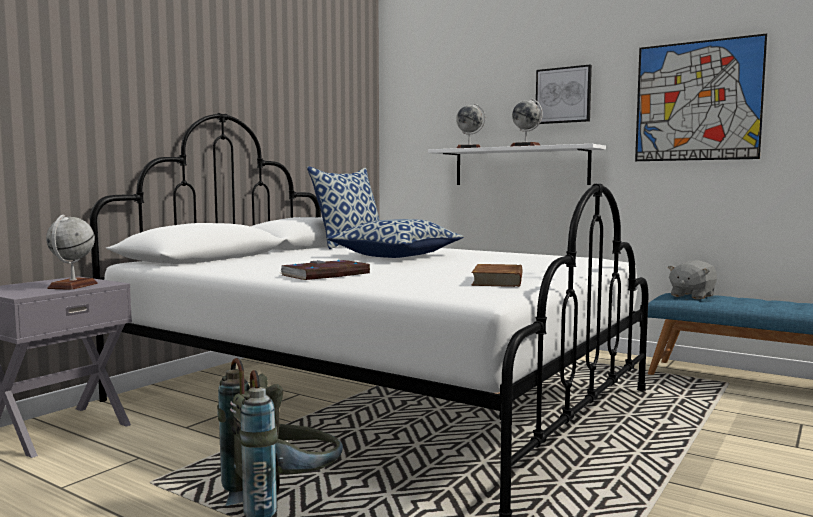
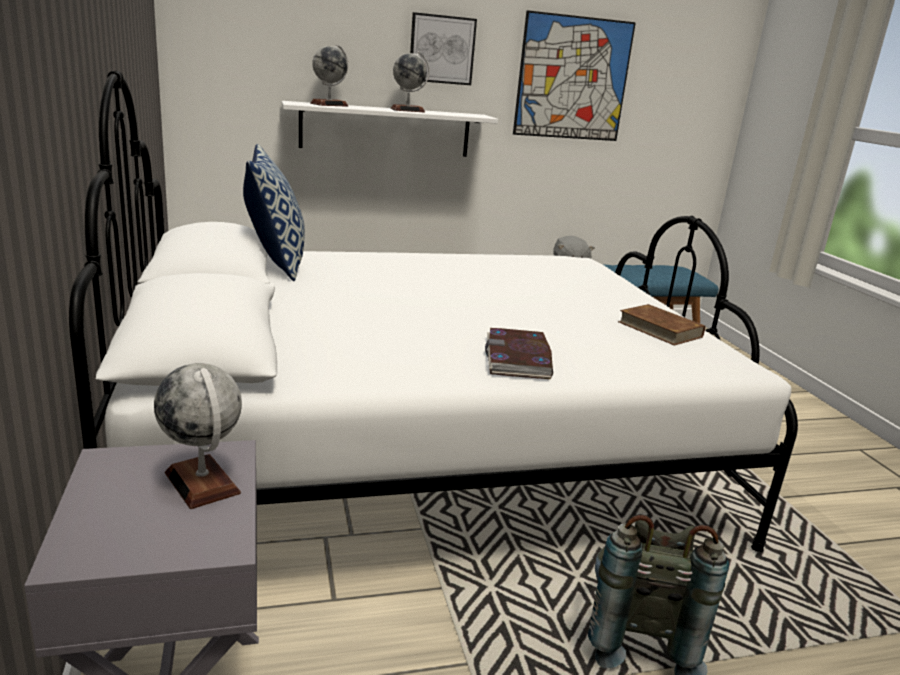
camera: 50 degrees left, 15 degrees up
pillow [327,219,463,258] -> none

